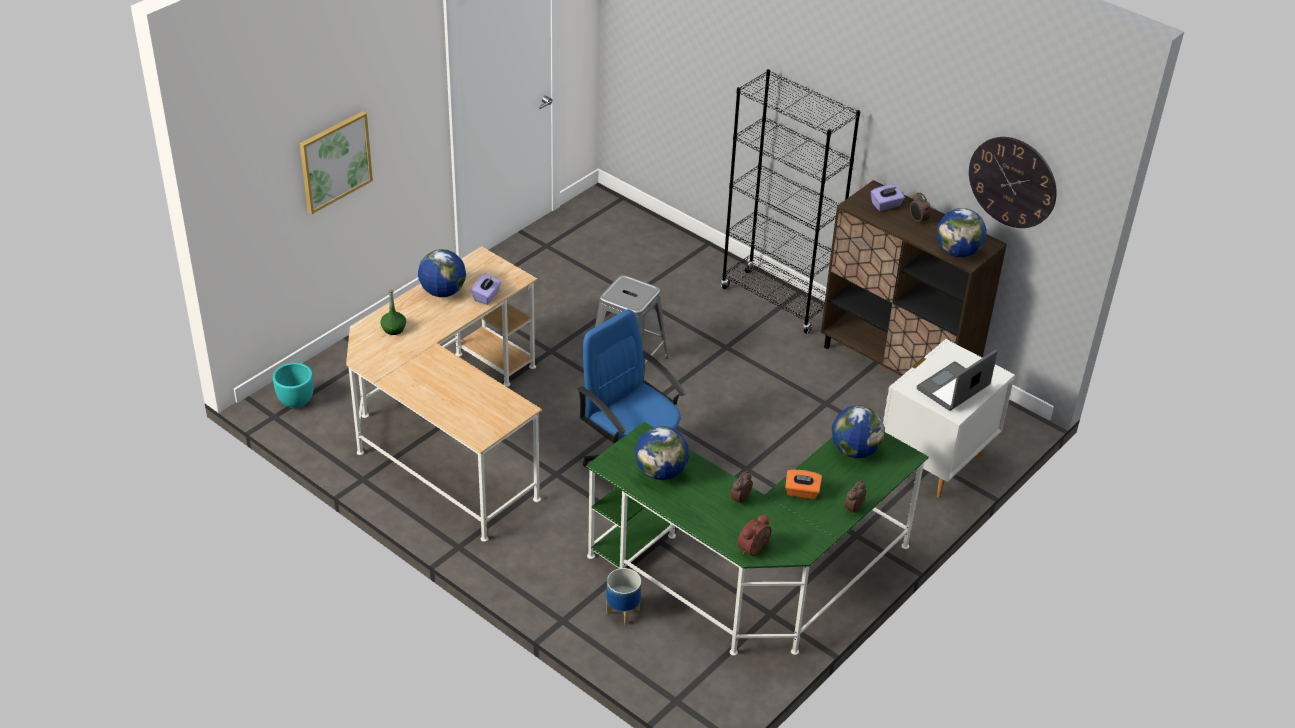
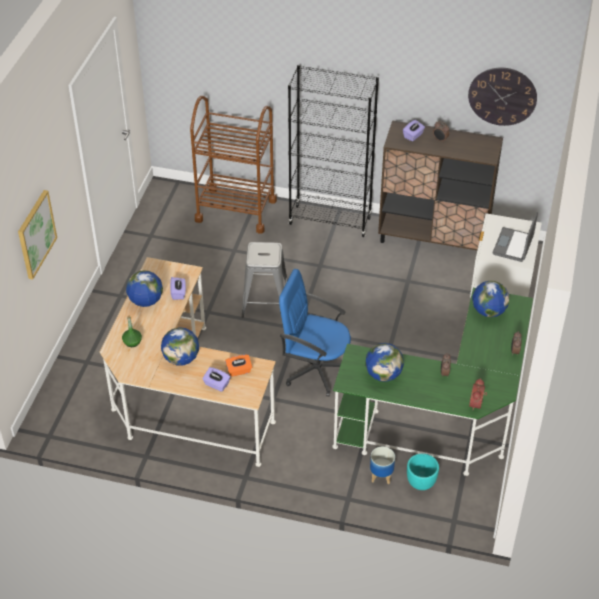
camera: 25 degrees left, 5 degrees up
turquoise planter [273,363,313,409] -> turquoise planter moved to [407,453,439,490]
orange tissue box [785,470,822,499] -> orange tissue box moved to [225,355,252,377]
globe [937,208,987,257] -> globe moved to [161,327,199,366]
none -> brown cart [190,96,277,234]
none -> purple tissue box [202,367,231,392]

